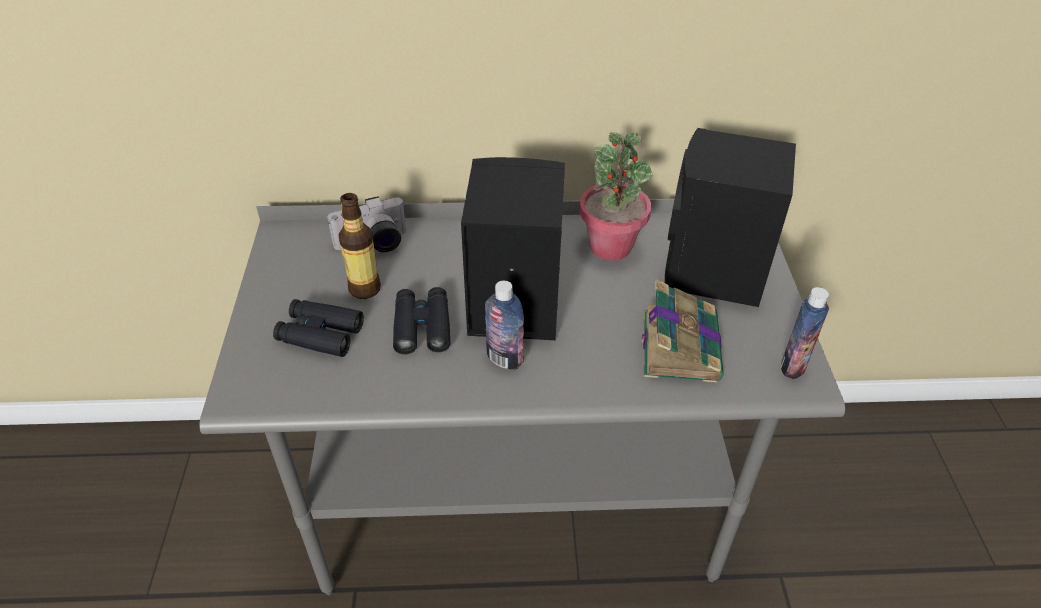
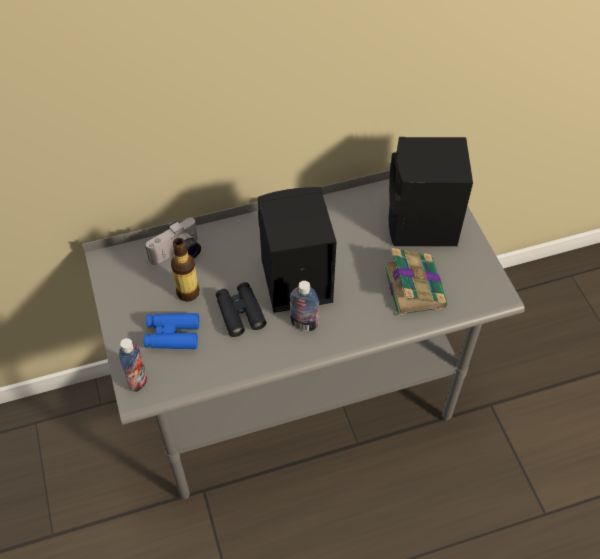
camera: 15 degrees left, 10 degrees up
black binoculars [273,299,364,357] -> blue binoculars [144,313,199,349]
potted plant [579,132,652,261] -> none
bottle [781,287,829,379] -> bottle moved to [119,338,147,392]

